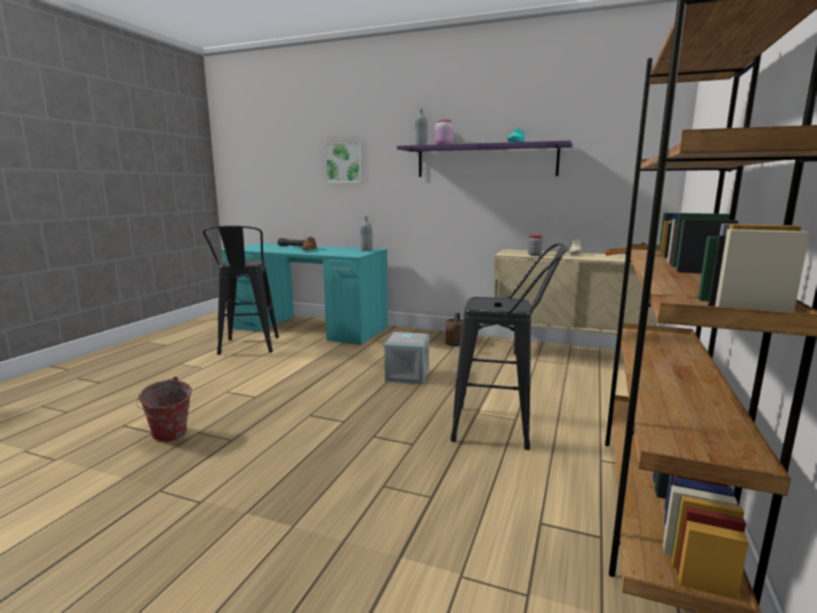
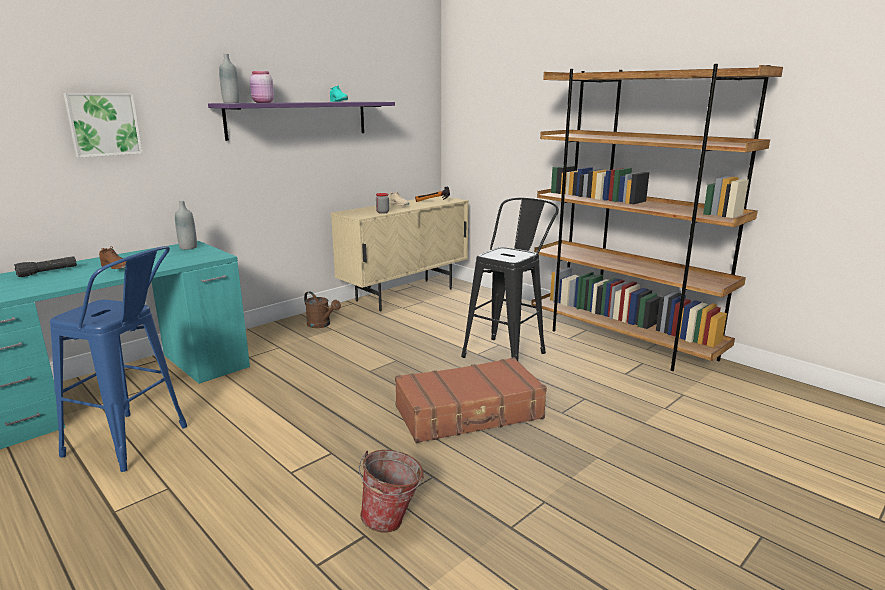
camera: 65 degrees left, 5 degrees up
black stool [203,226,279,355] -> blue stool [50,246,187,472]
grey storage box [384,332,430,384] -> none
none -> brown suitcase [395,357,547,443]

